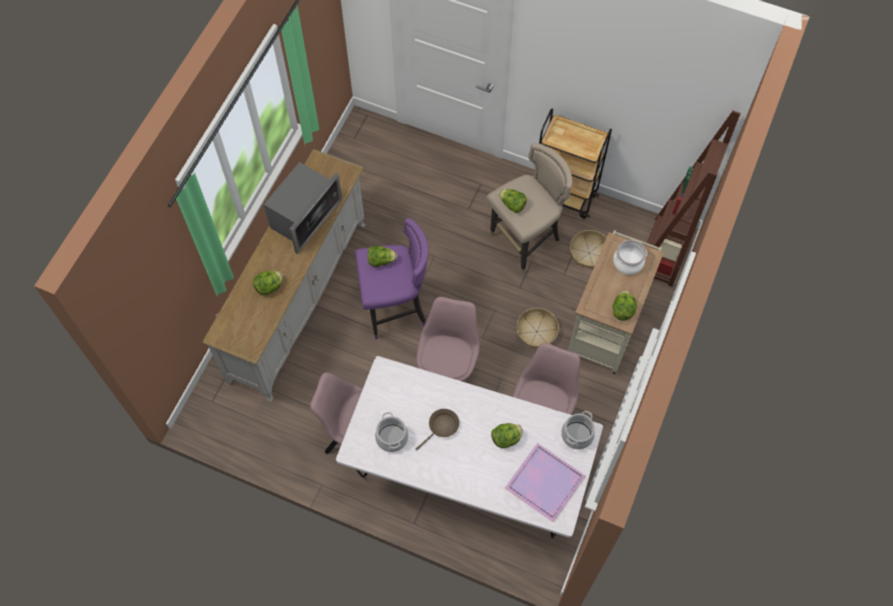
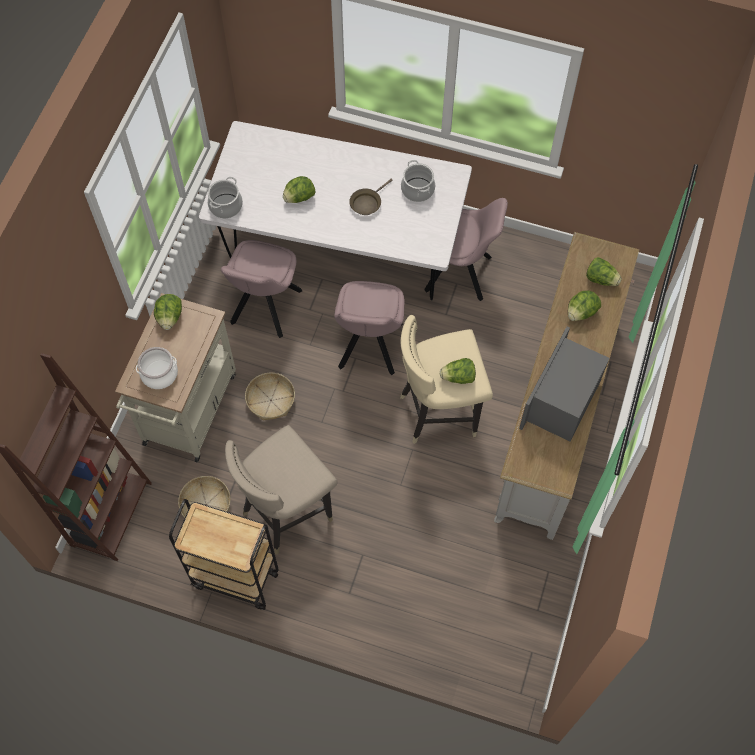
camera: 175 degrees right, 0 degrees up
purple stool [355,218,428,339] -> beige stool [400,315,493,444]
lettuce [499,189,527,213] -> lettuce moved to [586,257,622,286]
purple tray [505,443,586,522] -> none

